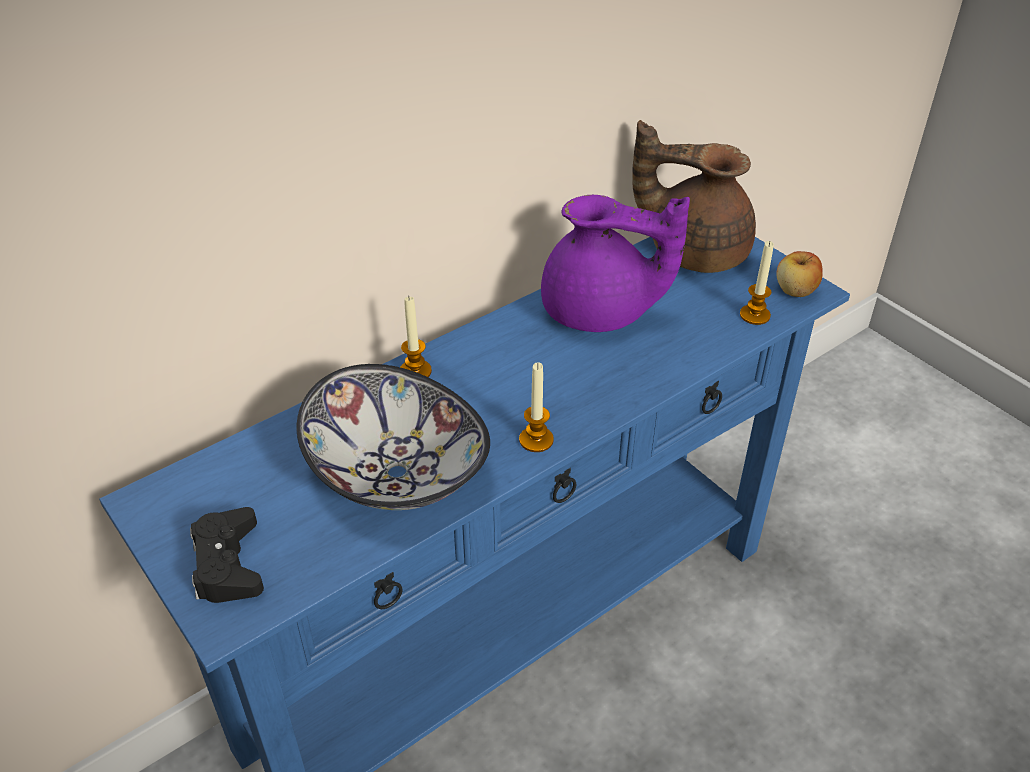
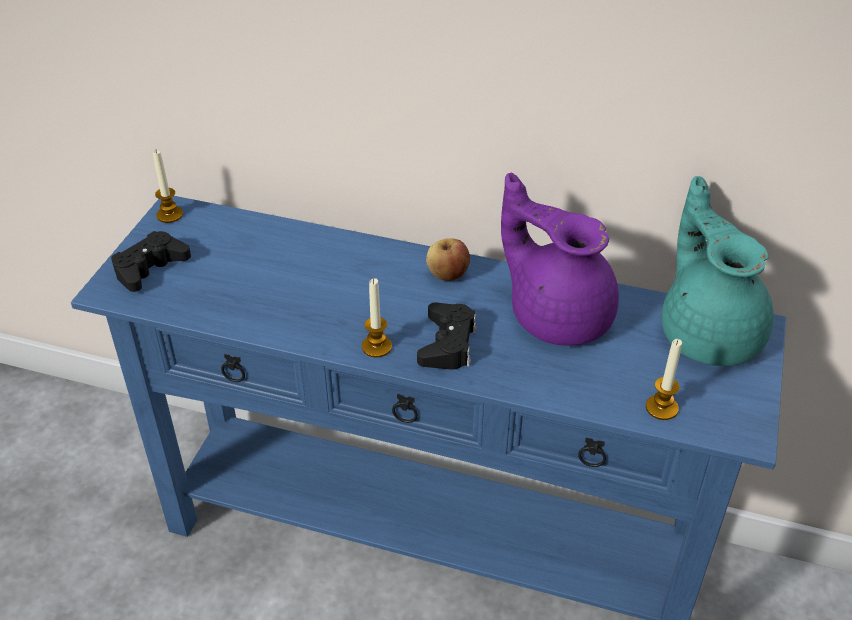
camera: 55 degrees right, 0 degrees up
bowl [297,364,490,510] -> none
candle [400,297,432,377] -> candle moved to [153,150,183,223]
purple teapot [541,195,690,332] -> purple teapot turned 150 degrees clockwise [501,173,619,346]
brown teapot [632,120,756,273] -> turquoise teapot [661,176,774,366]
apple [776,251,822,297] -> apple moved to [426,238,470,281]
none -> black game controller [417,302,477,370]

